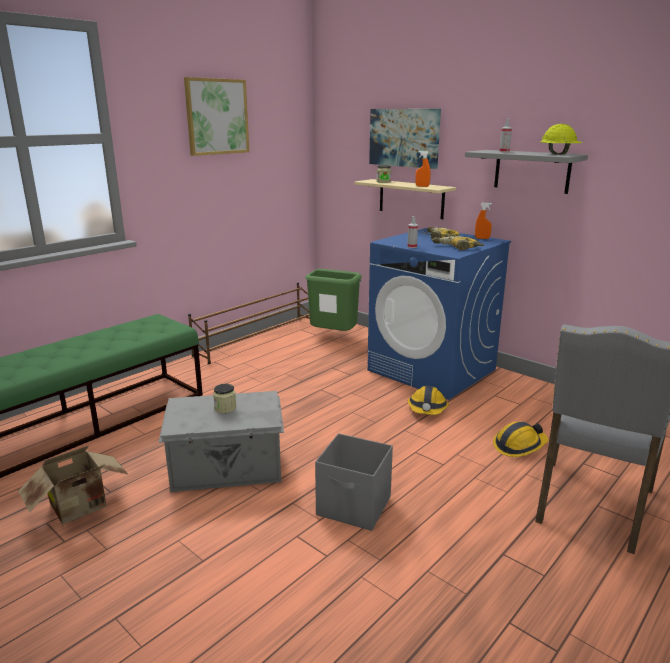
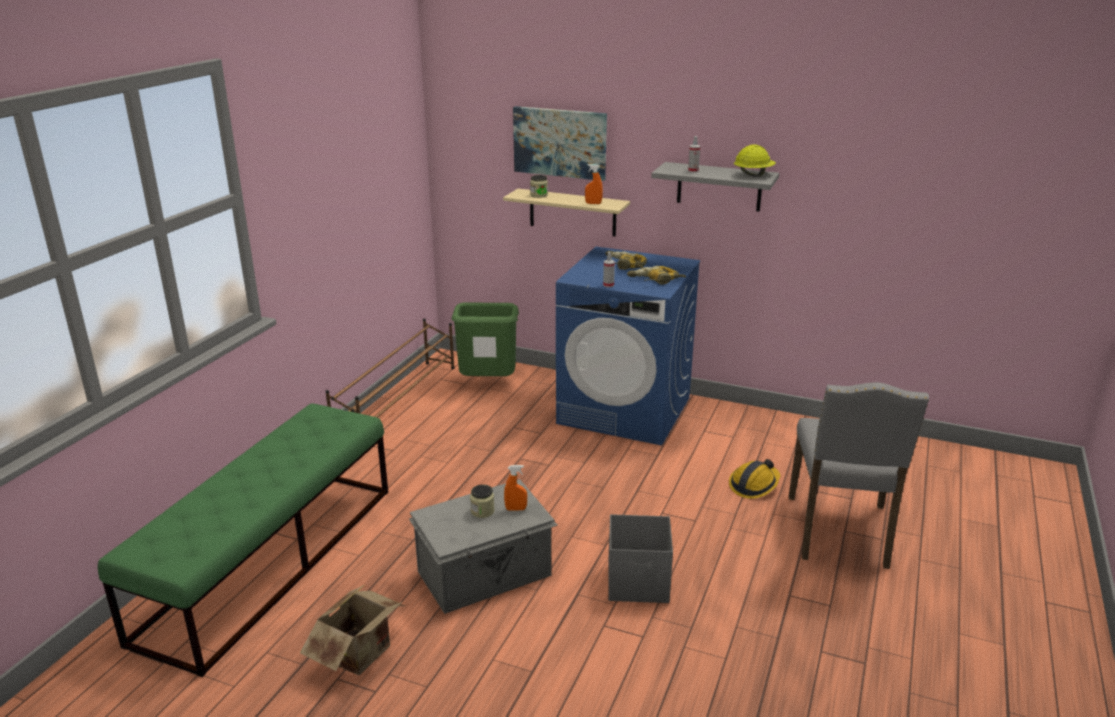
camera: 20 degrees left, 5 degrees up
picture [184,77,249,156] -> none
hard hat [408,386,449,415] -> none
orange spray bottle [475,203,492,239] -> orange spray bottle moved to [504,465,527,511]

